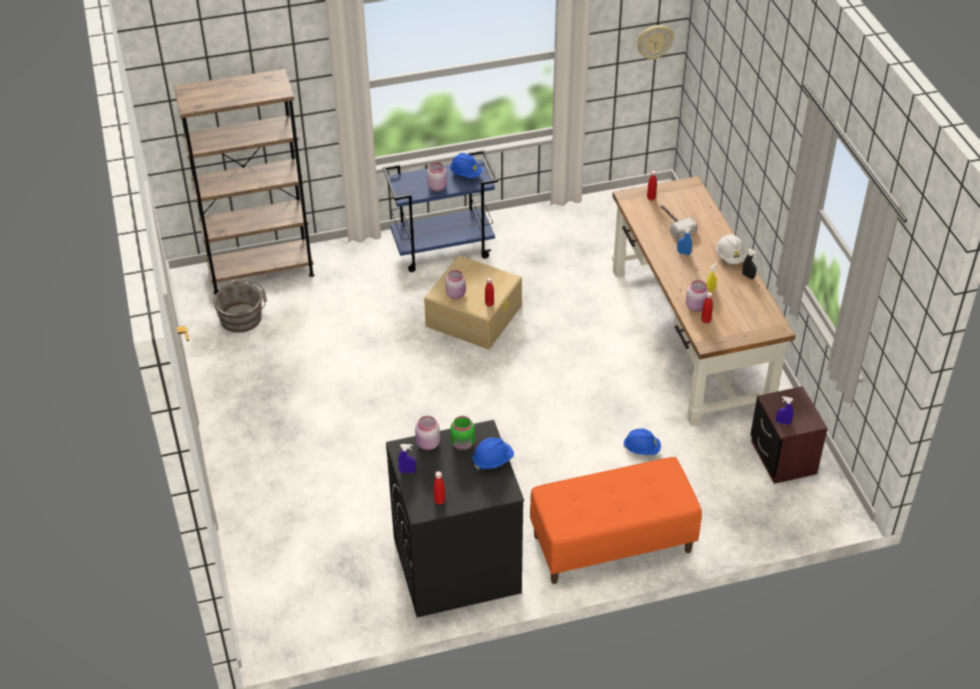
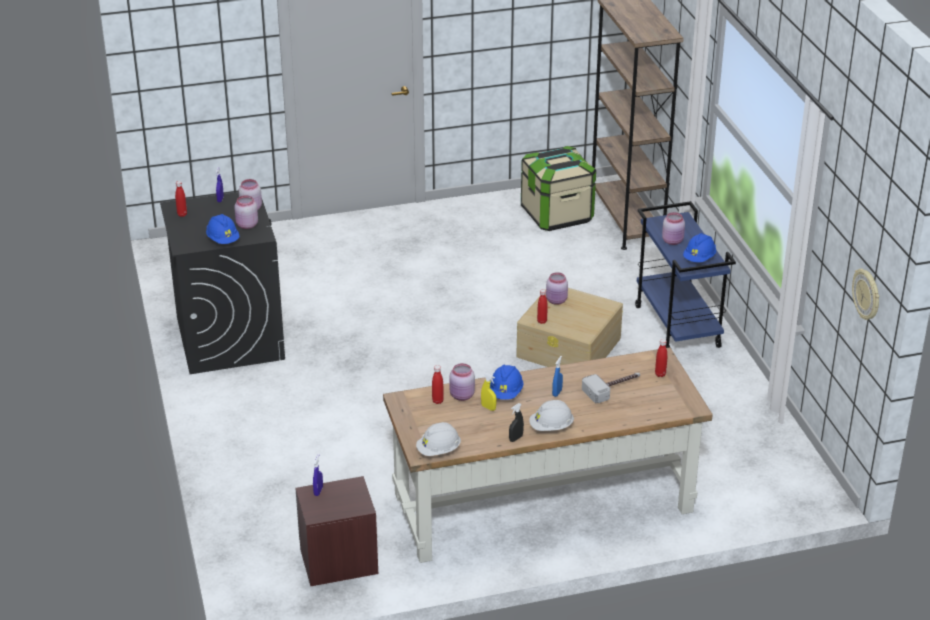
camera: 90 degrees right, 10 degrees down
grey bucket [213,280,267,333] -> storage box [521,146,596,231]
green jar [450,416,475,450] -> pink jar [234,195,258,229]
orange bench [530,457,702,584] -> none
blue hard hat [623,428,661,455] -> blue hard hat moved to [490,365,524,400]
none -> white hard hat [416,422,461,456]

